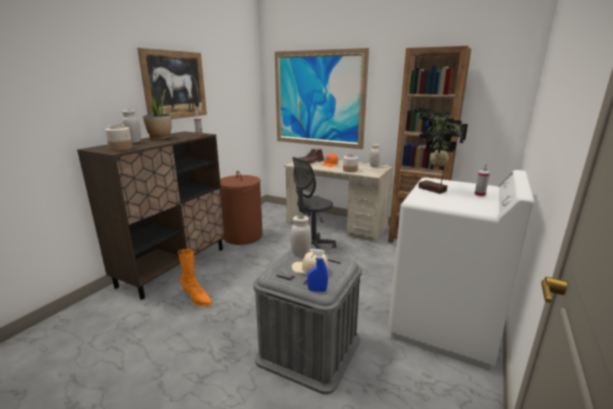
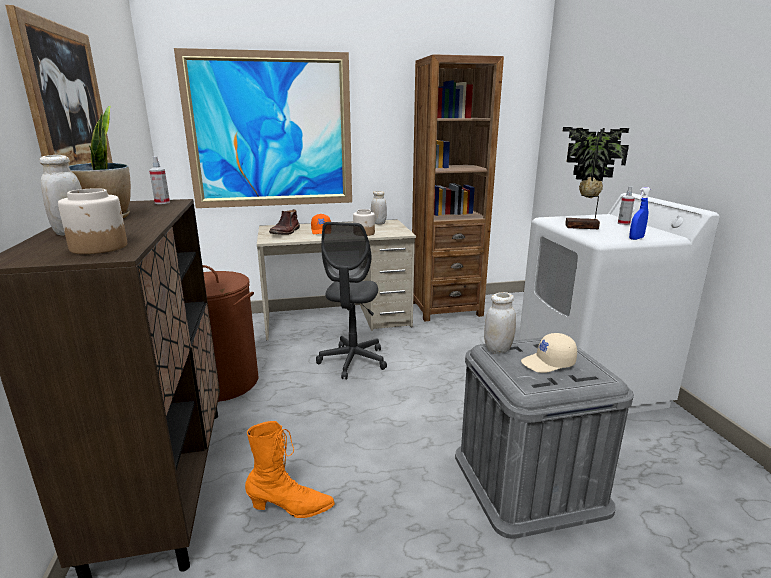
camera: 40 degrees left, 0 degrees up
blue spray bottle [307,249,328,292] -> blue spray bottle moved to [629,187,651,240]

